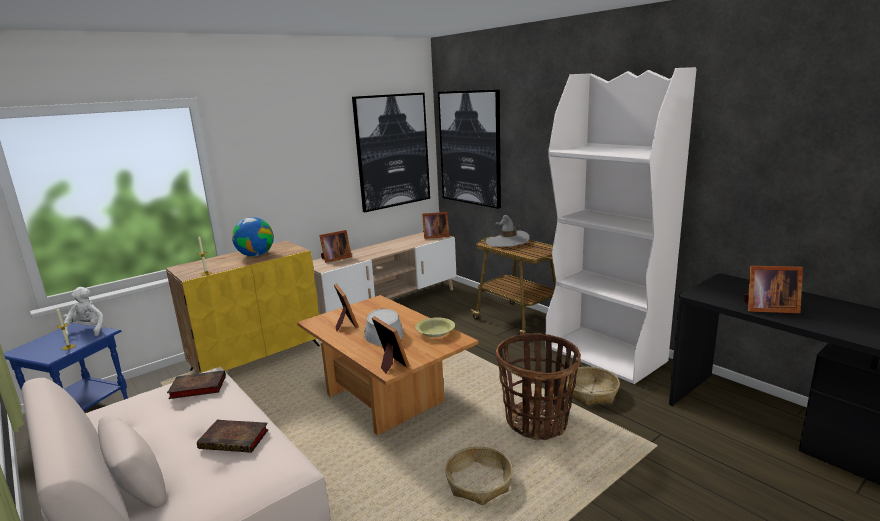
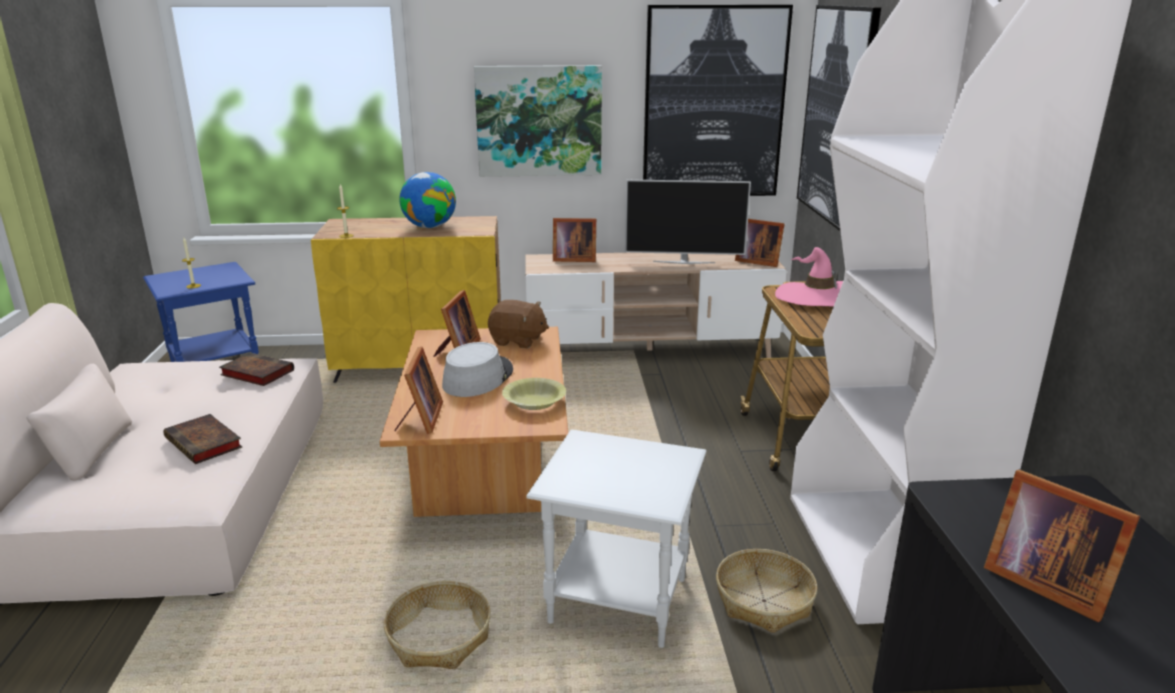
camera: 35 degrees right, 5 degrees up
white plush toy [63,287,103,338] -> none
grey hat [486,215,530,247] -> pink hat [775,247,843,306]
basket [496,333,581,440] -> white side table [526,429,706,648]
none -> picture [474,65,602,177]
none -> brown plush toy [488,300,549,348]
none -> television [625,180,751,264]

